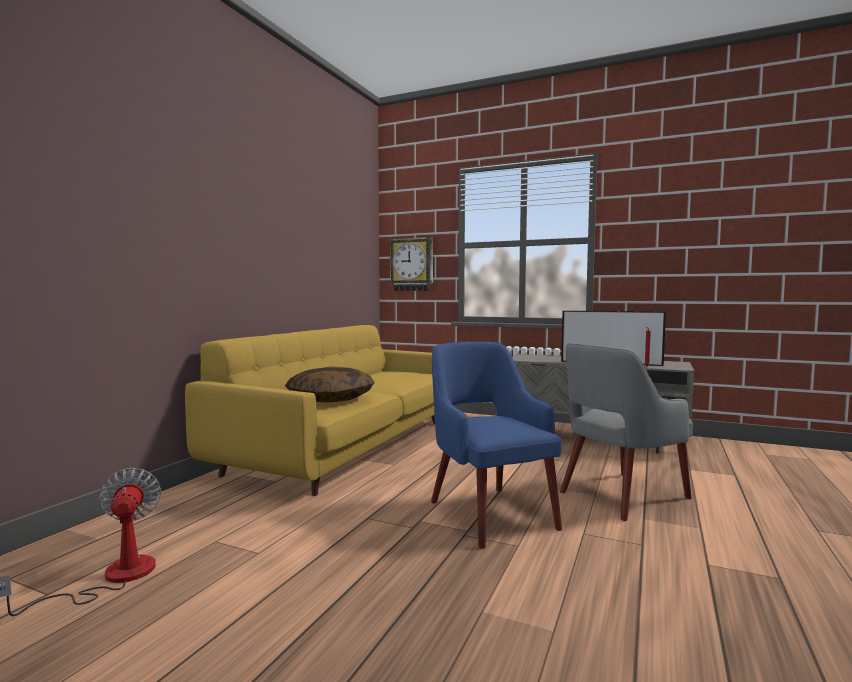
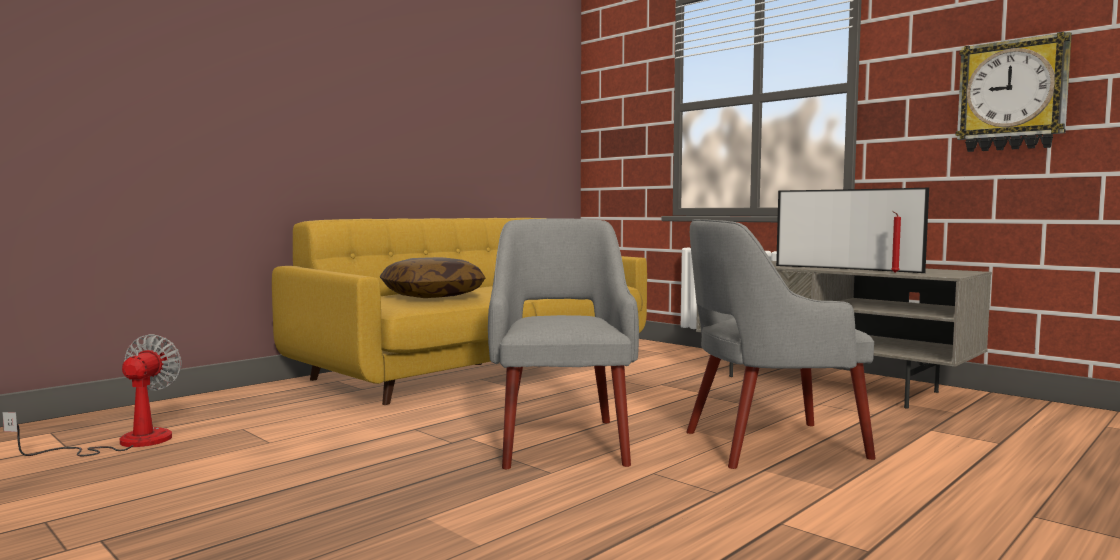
camera: 20 degrees right, 0 degrees up
wall clock [389,237,433,291] -> wall clock moved to [956,32,1072,152]
blue armchair [431,341,562,549] -> grey armchair [488,218,639,469]

